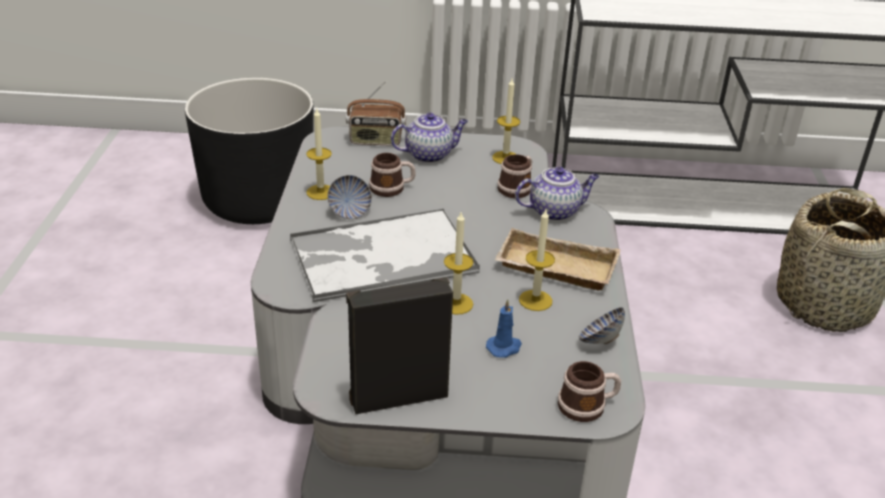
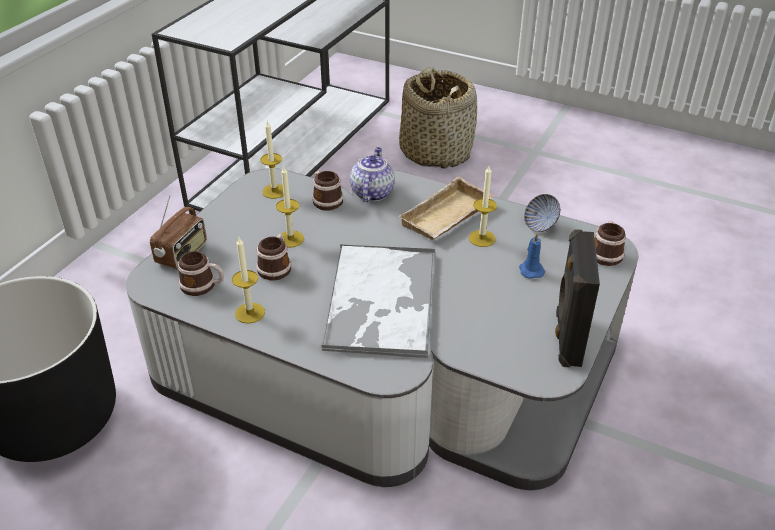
camera: 65 degrees left, 5 degrees up
bowl [327,175,372,219] -> none
teapot [391,113,468,163] -> none
candle [444,212,473,315] -> candle moved to [276,167,304,248]
none -> mug [178,251,224,296]

